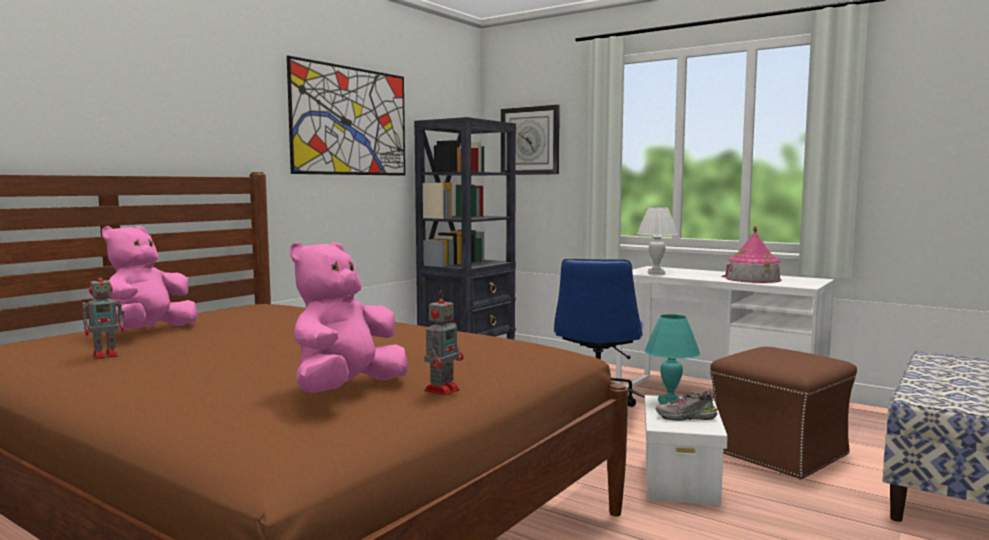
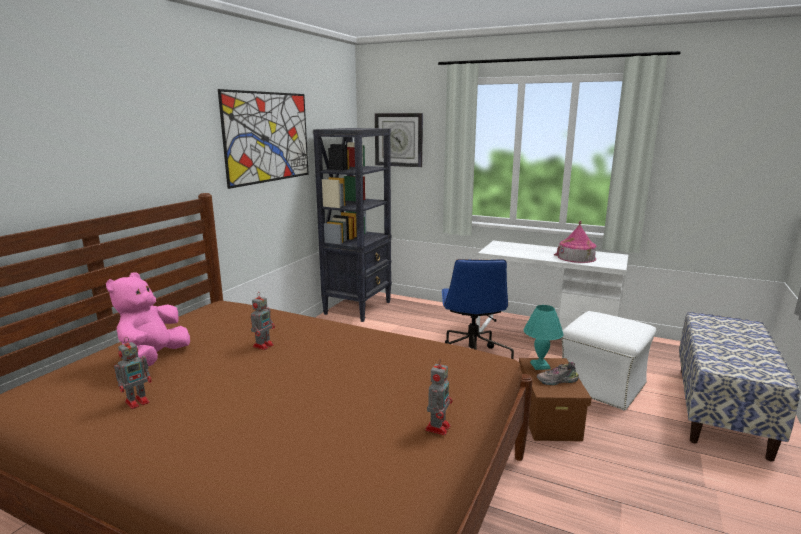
camera: 10 degrees left, 10 degrees up
pink plush toy [290,242,408,393] -> none
white table lamp [637,207,678,275] -> none
white storage box [645,395,728,506] -> brown storage box [519,358,591,441]
brown ottoman [710,347,857,480] -> white ottoman [561,311,656,410]
none -> toy robot [251,292,275,350]

